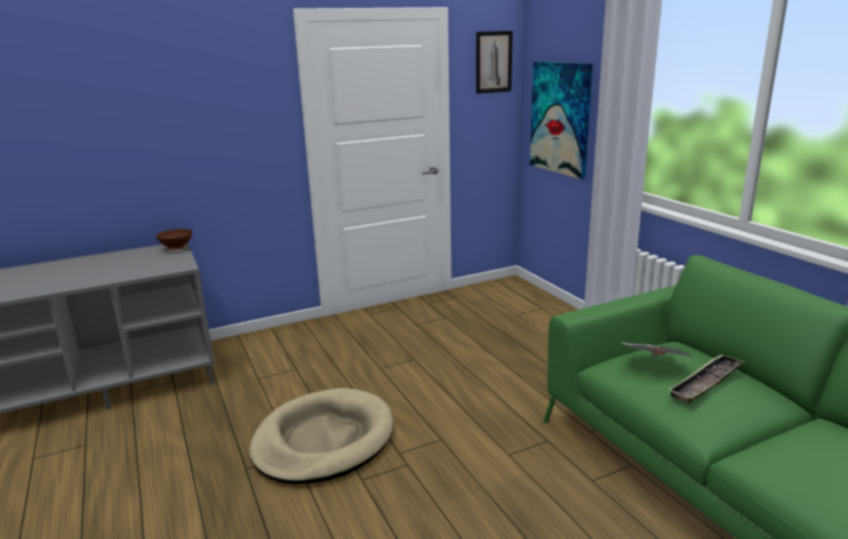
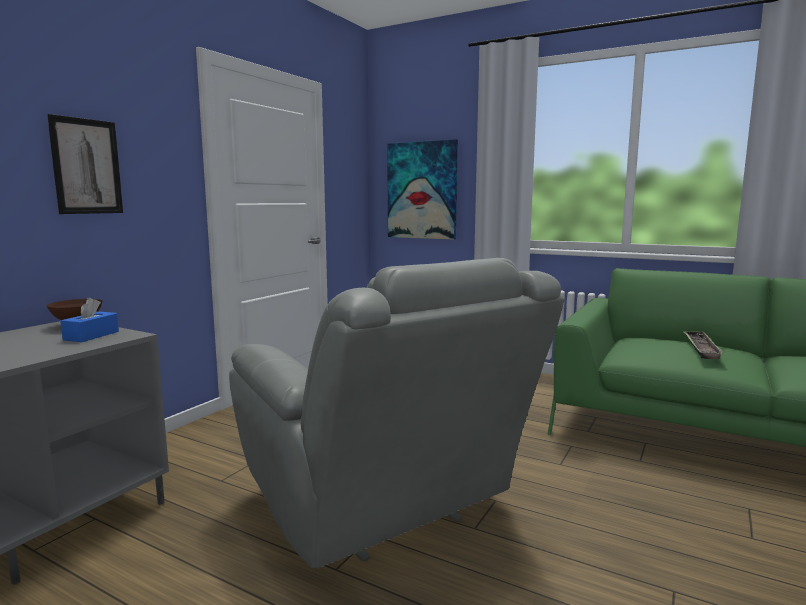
camera: 35 degrees left, 10 degrees down
beige dog bed [249,388,393,484] -> grey armchair [229,258,565,568]
picture [476,31,513,94] -> picture moved to [47,114,123,214]
newspaper [620,342,692,356] -> none
none -> blue tissue box [60,298,119,342]

